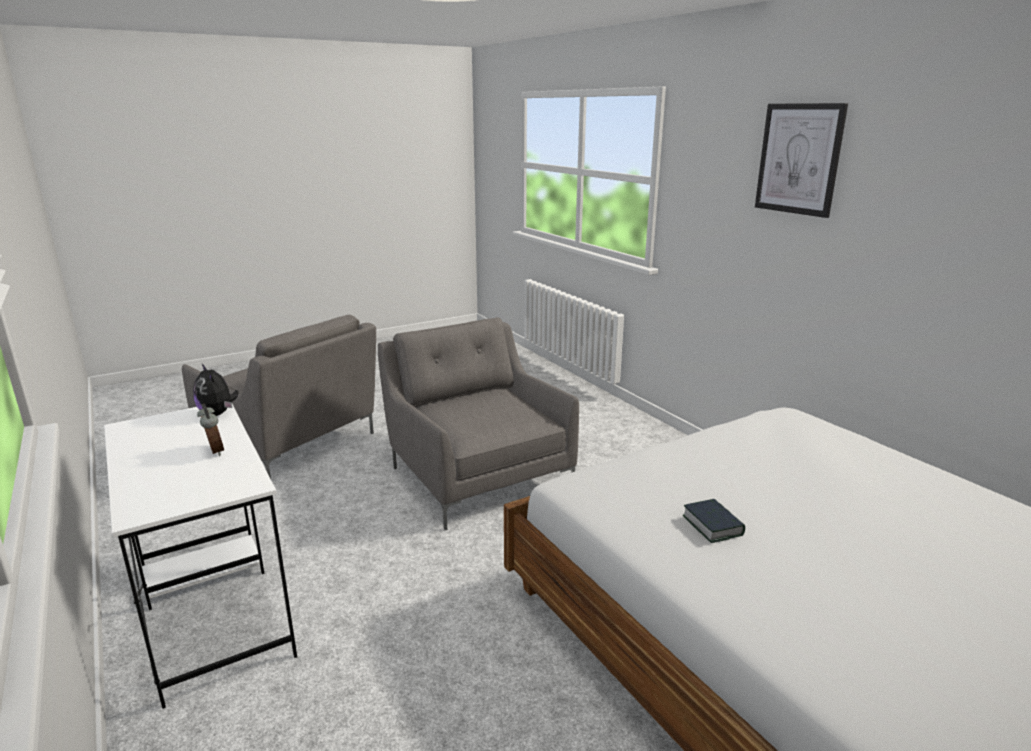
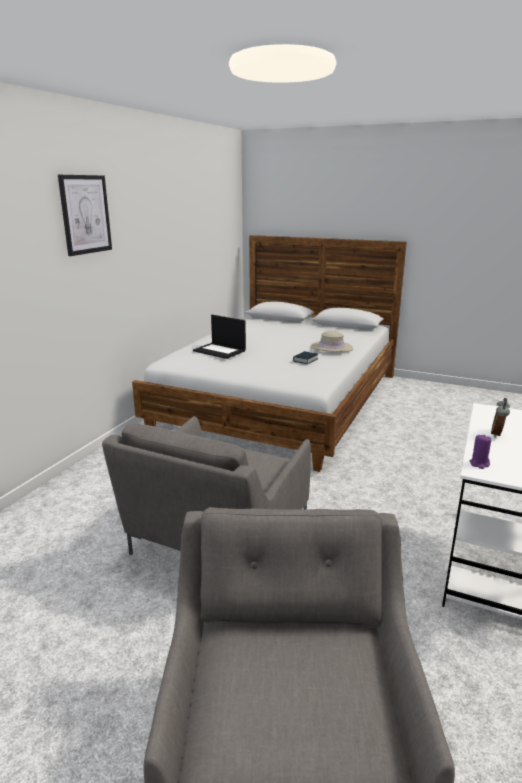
camera: 125 degrees left, 0 degrees up
plush toy [193,364,239,416] -> purple candle [470,434,491,469]
none -> laptop [193,315,246,359]
none -> beige hat [310,331,353,352]

